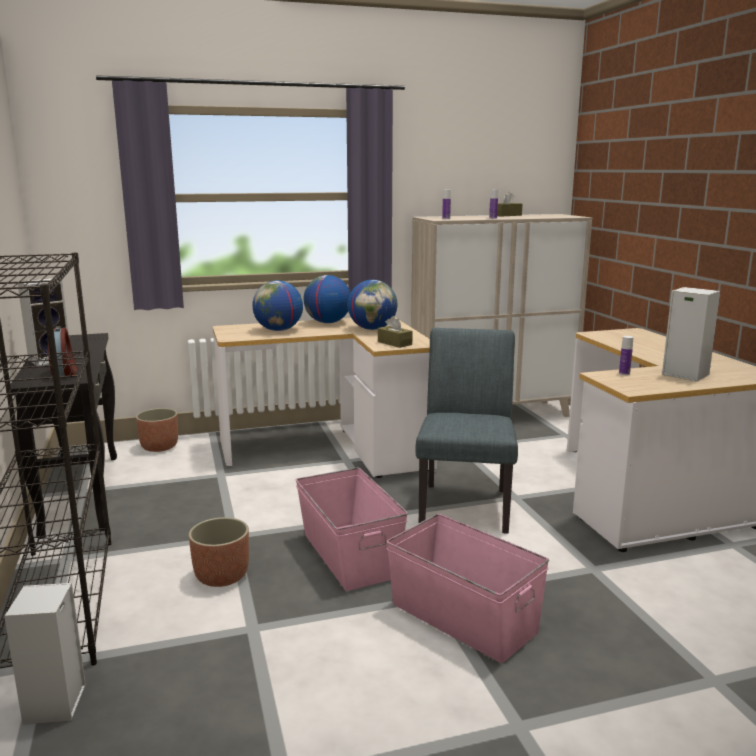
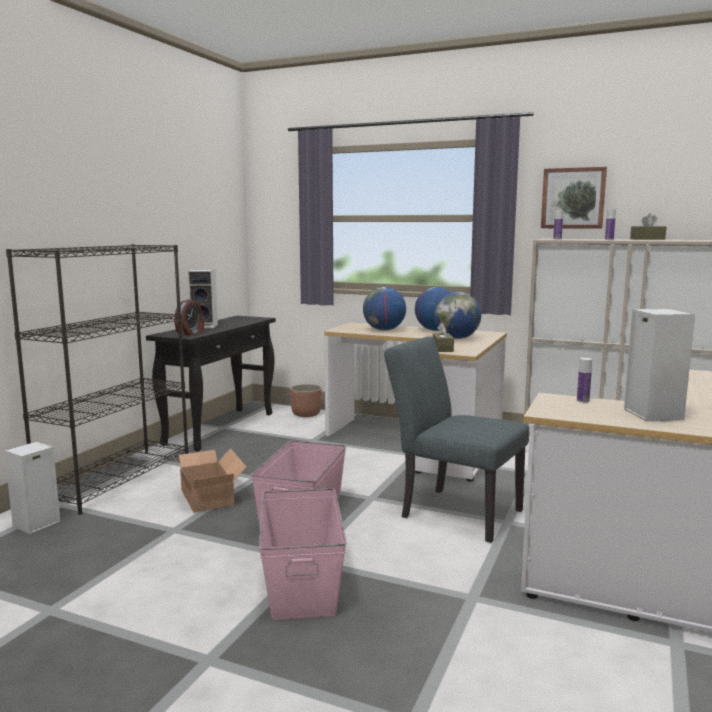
camera: 40 degrees right, 5 degrees down
planter [189,517,249,587] -> cardboard box [172,448,246,513]
grey chair [415,328,518,534] -> grey chair turned 105 degrees counterclockwise [384,336,529,543]
none -> picture [541,167,607,228]

